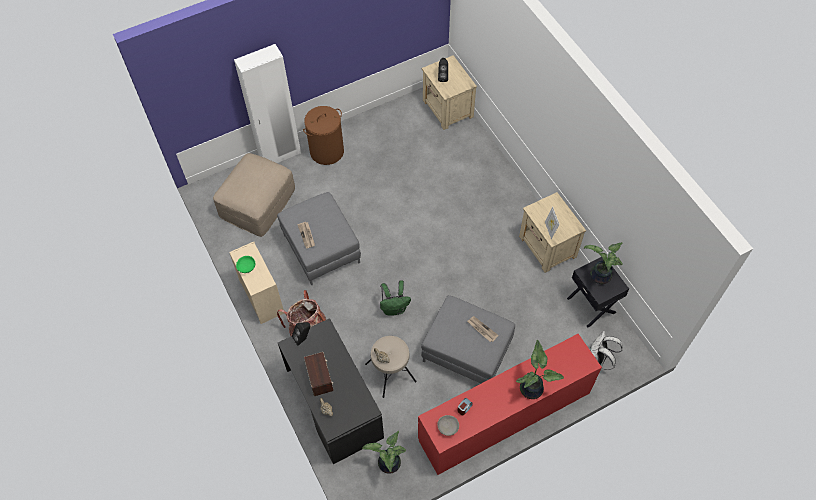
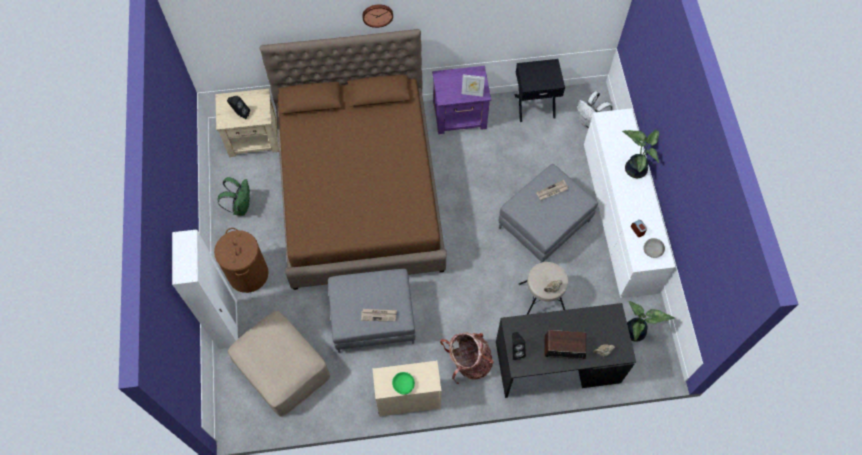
camera: 70 degrees left, 5 degrees up
green backpack [380,280,411,316] -> green backpack moved to [218,177,250,216]
red dresser [418,334,602,475] -> white dresser [584,108,675,298]
beige nightstand [519,192,586,273] -> purple nightstand [432,66,491,134]
potted plant [584,242,622,284] -> none
none -> brown bed [259,29,447,290]
none -> wall clock [362,4,393,28]

